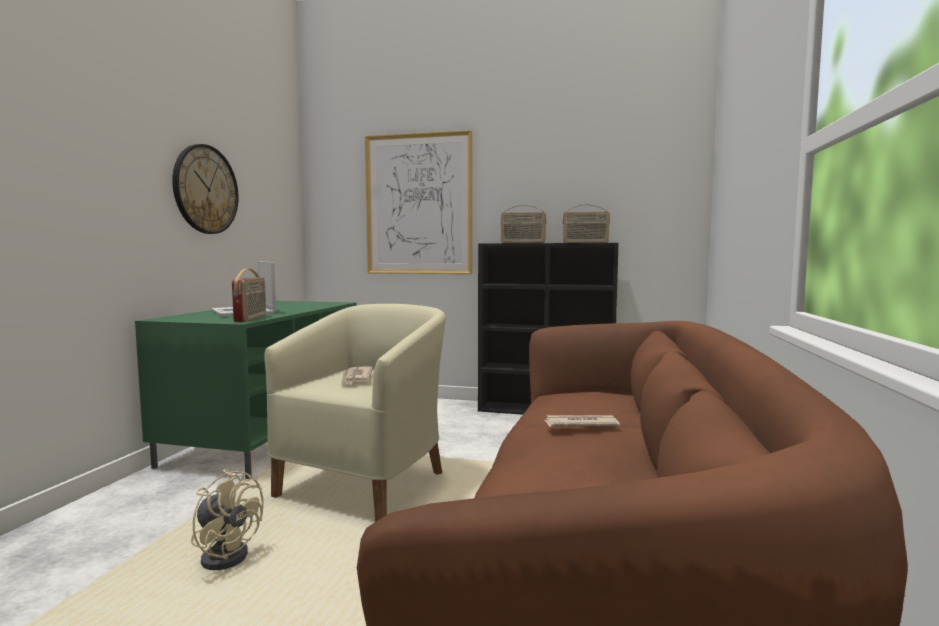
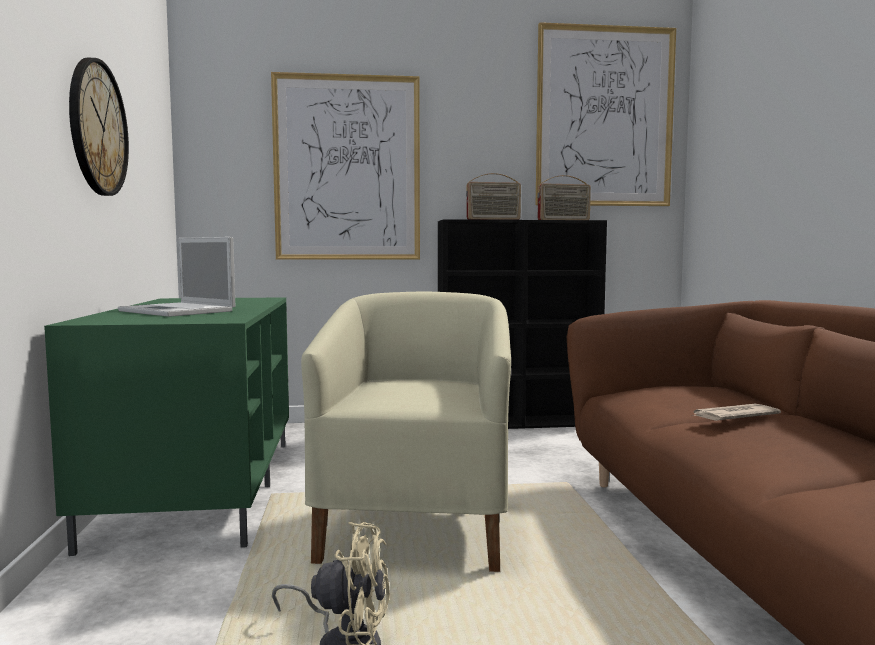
camera: 20 degrees left, 0 degrees up
radio [232,269,266,322] -> none
newspaper [341,367,373,385] -> none
none -> picture [536,22,676,206]

